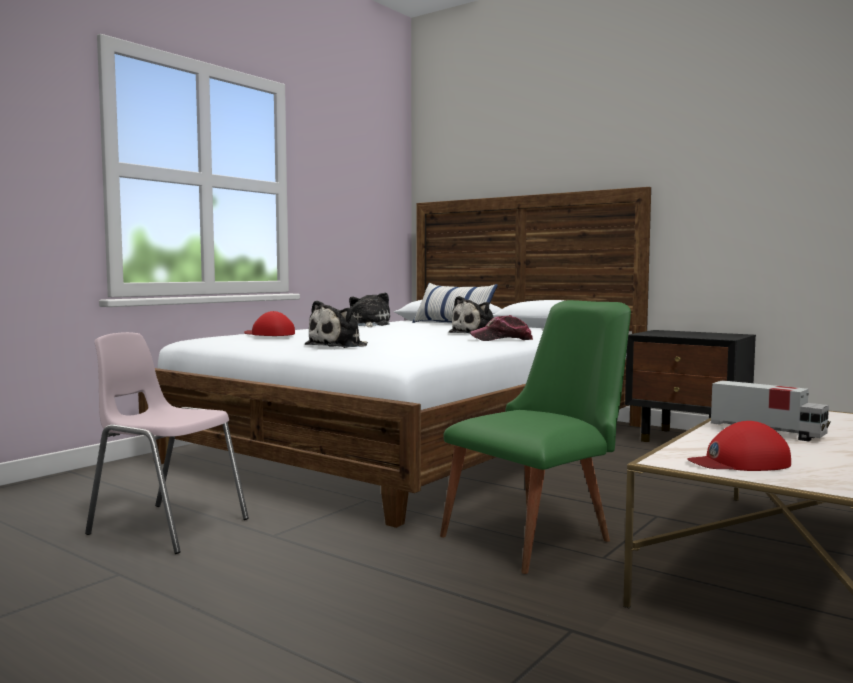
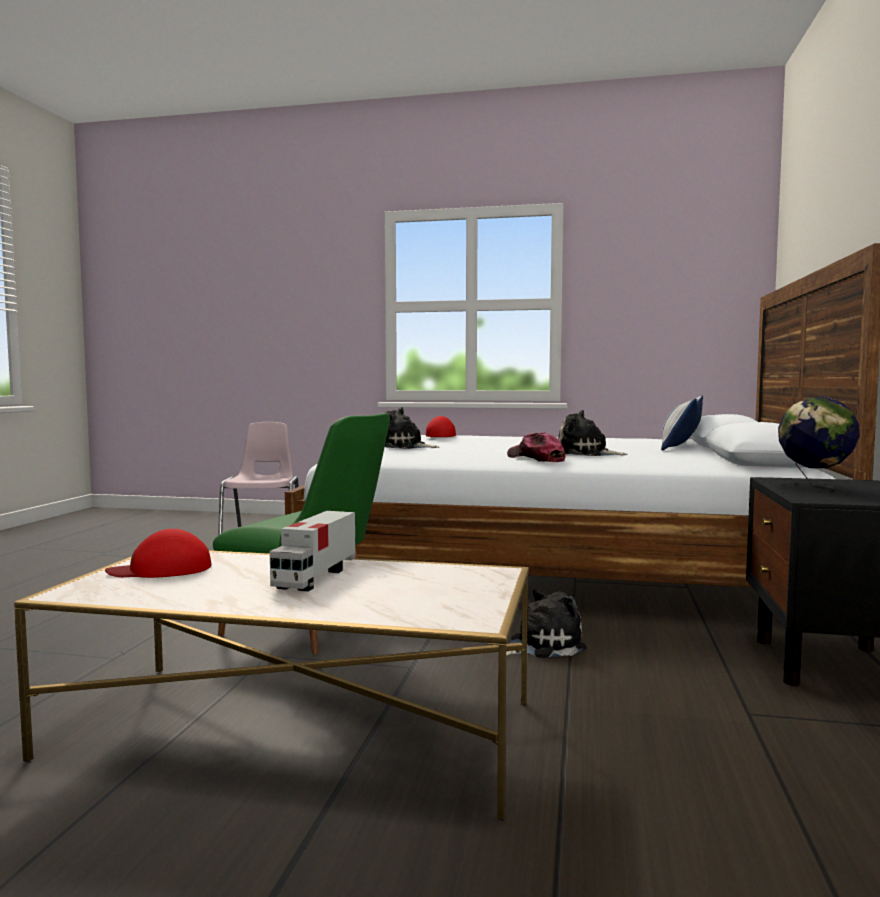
camera: 65 degrees right, 0 degrees up
plush toy [349,292,390,327] -> plush toy moved to [506,588,587,658]
red cap [687,421,791,471] -> red cap turned 75 degrees counterclockwise [105,529,212,578]
none -> globe [778,397,859,490]

